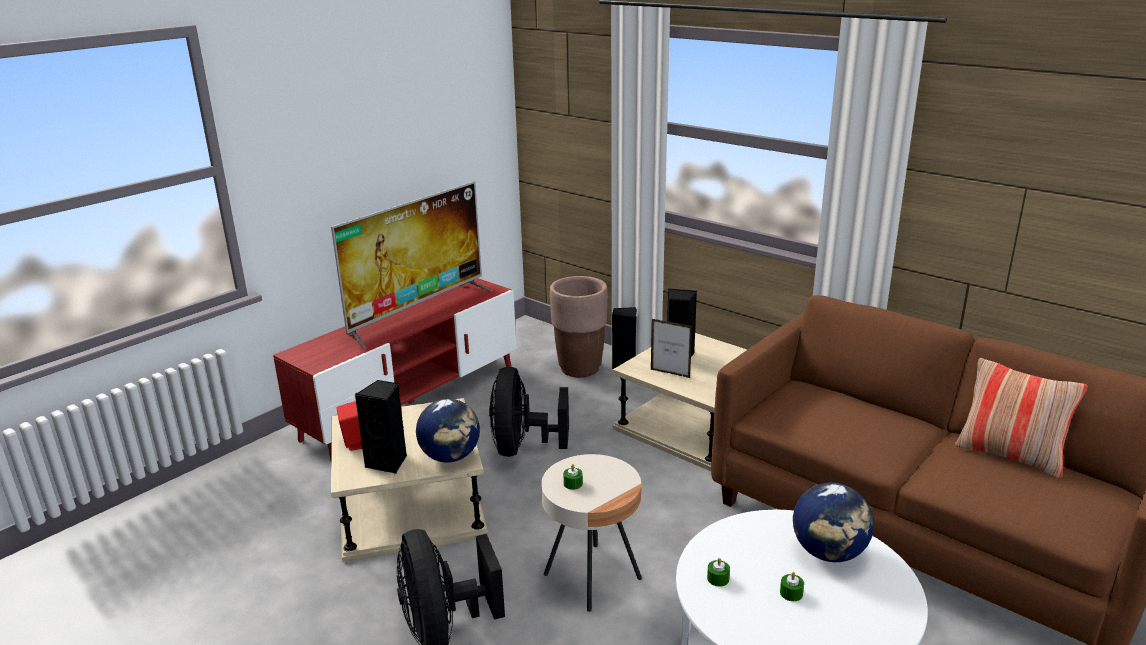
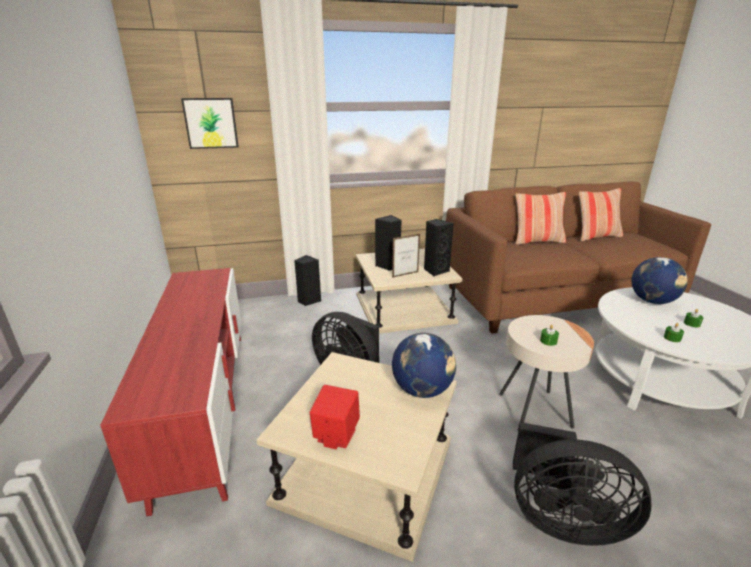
camera: 55 degrees left, 0 degrees up
television [331,181,493,349] -> none
black speaker [355,380,407,473] -> black speaker moved to [424,219,454,276]
brown planter [550,276,608,377] -> none
none -> picture [181,98,239,149]
none -> pillow [516,192,566,245]

